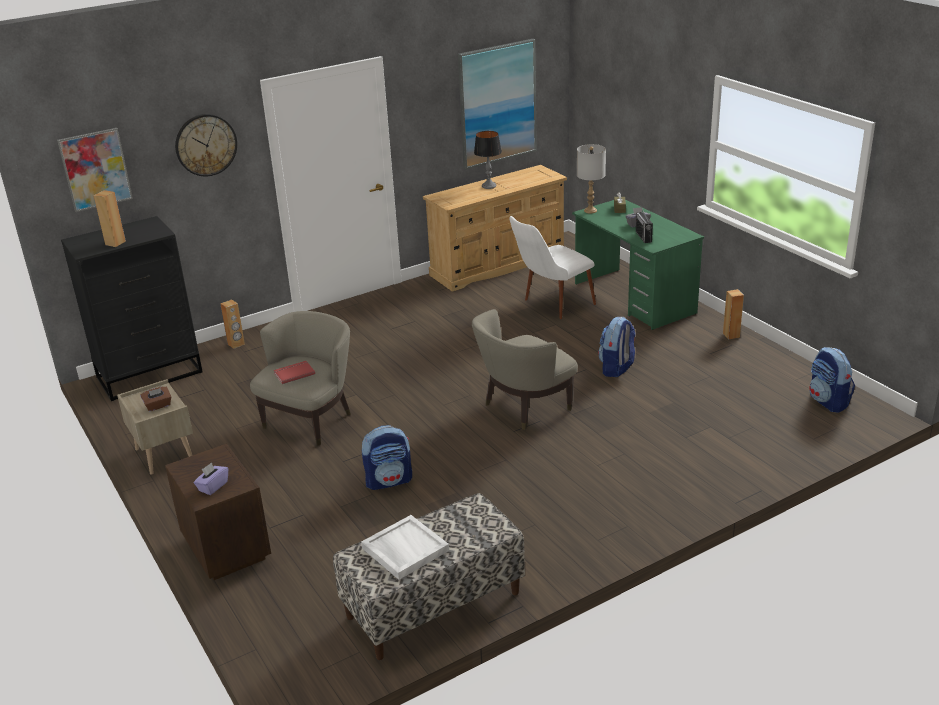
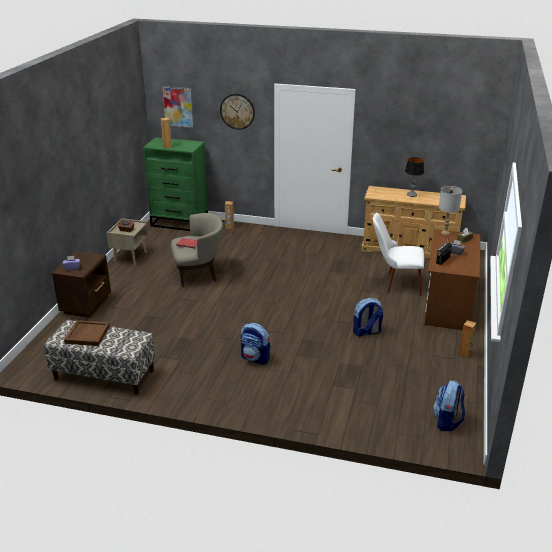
camera: 45 degrees right, 0 degrees up
black dresser [61,216,203,401] -> green dresser [143,137,208,231]
white tray [361,515,449,580] -> brown tray [64,320,110,346]
backpack [362,425,412,490] -> backpack moved to [241,323,271,365]
picture [458,39,537,169] -> none
beige armchair [472,309,578,430] -> none
green desk [572,199,704,330] -> brown desk [425,229,480,330]

